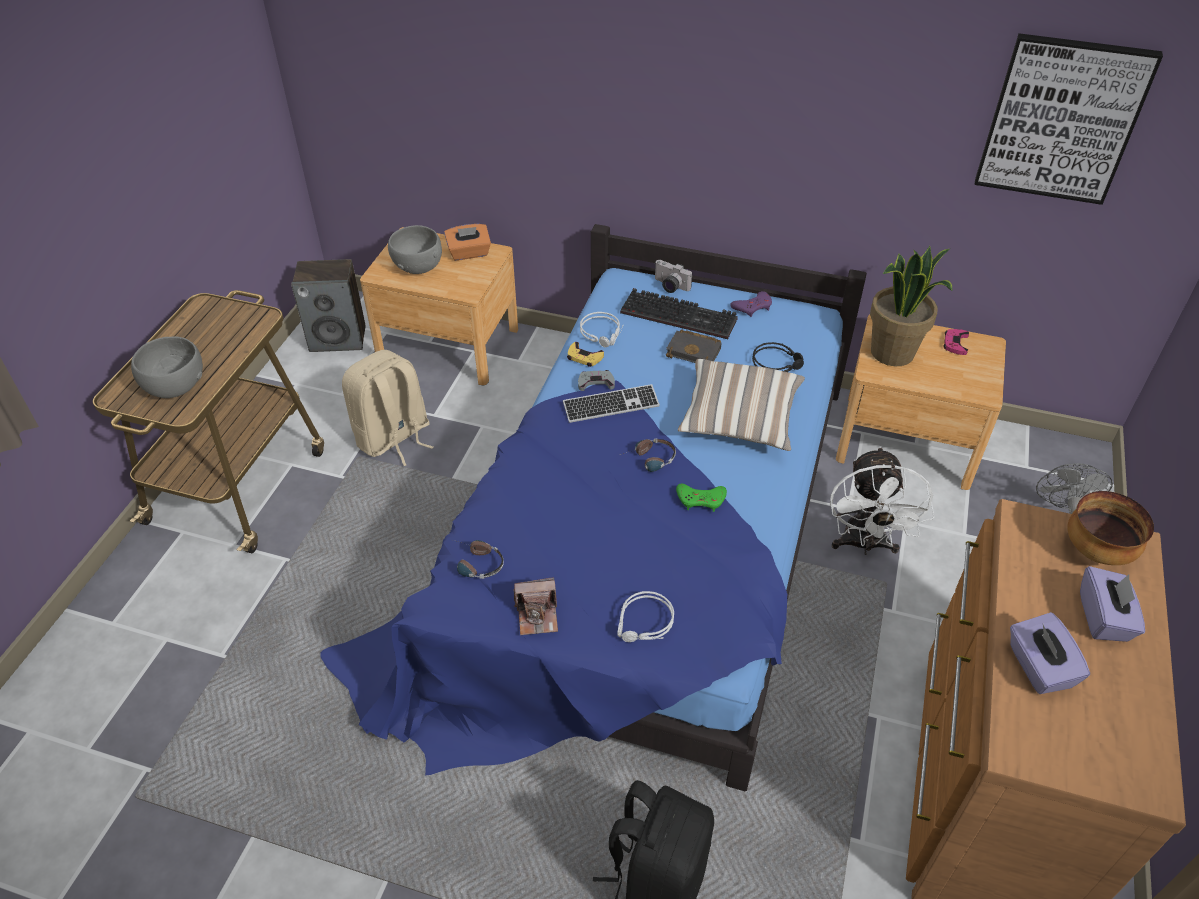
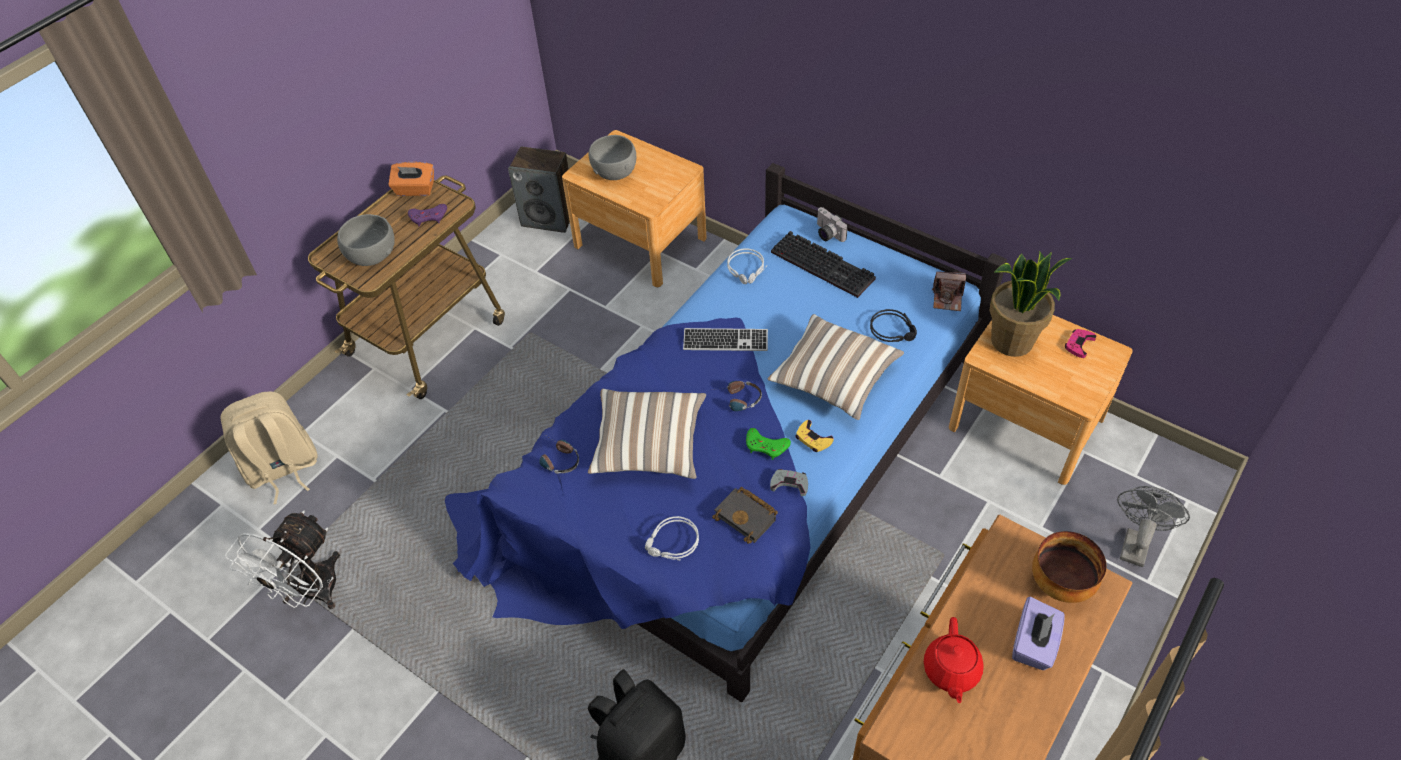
camera: 20 degrees right, 5 degrees up
beige backpack [342,350,434,466] -> beige backpack moved to [221,391,318,504]
orange tissue box [444,224,491,261] -> orange tissue box moved to [388,162,434,196]
camera [513,577,558,635] -> camera moved to [932,272,966,311]
yellow game controller [567,342,604,367] -> yellow game controller moved to [795,420,834,452]
grey game controller [578,370,615,391] -> grey game controller moved to [770,469,808,496]
black book [666,330,722,363] -> black book moved to [712,487,778,544]
purple game controller [730,291,772,317] -> purple game controller moved to [408,204,447,227]
white fan [830,446,935,555] -> white fan moved to [225,510,340,609]
picture [974,33,1163,205] -> none
purple tissue box [1010,612,1090,694] -> red teapot [924,617,984,703]
none -> pillow [588,389,706,479]

